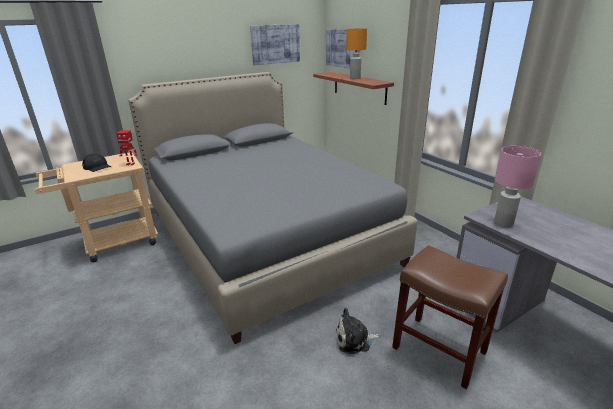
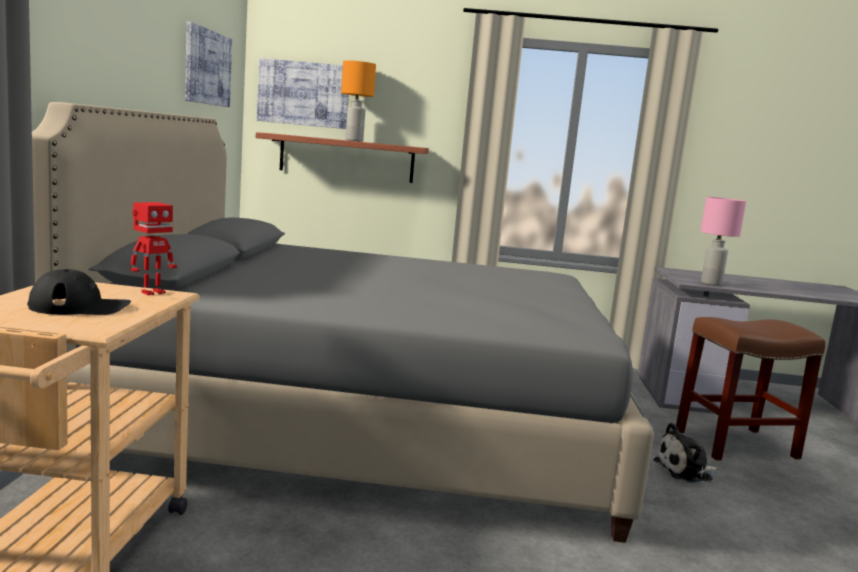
camera: 55 degrees left, 15 degrees down
plush toy [336,308,381,354] -> plush toy turned 45 degrees clockwise [653,423,718,483]

